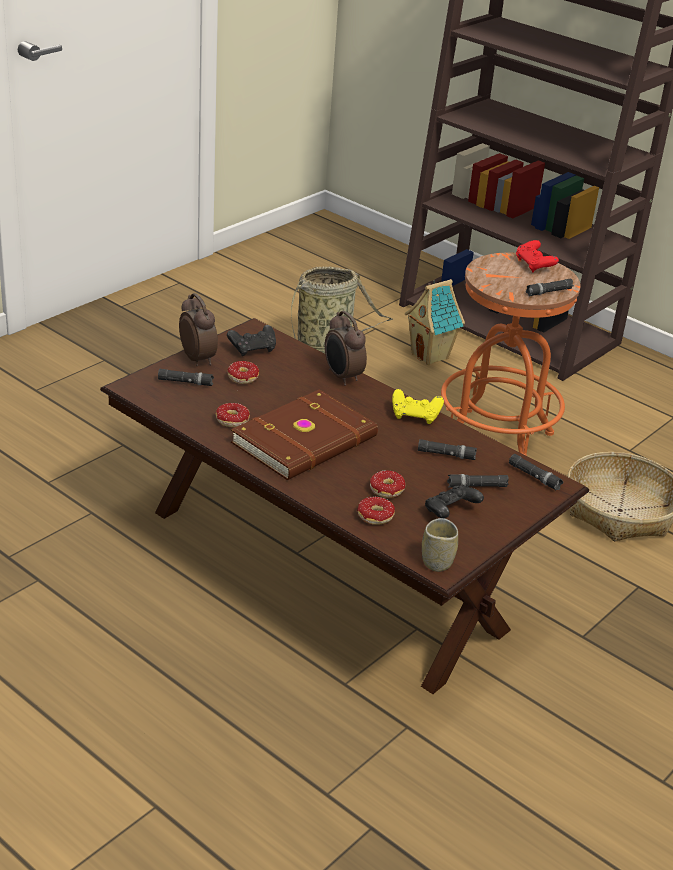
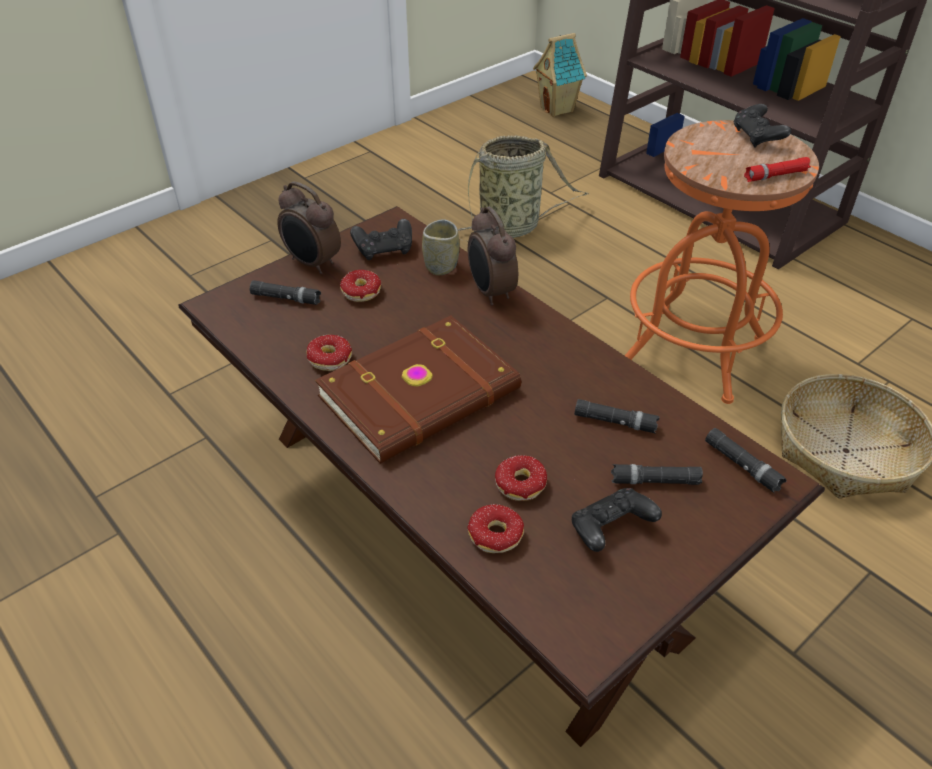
camera: 10 degrees right, 10 degrees up
alarm clock [179,293,218,366] -> alarm clock turned 150 degrees clockwise [277,181,341,274]
yellow game controller [392,389,444,424] -> none
toy house [405,279,465,365] -> toy house moved to [533,33,587,117]
cup [422,518,458,572] -> cup moved to [422,219,460,275]
red game controller [516,240,559,272] -> black game controller [734,104,791,148]
black flashlight [526,279,574,296] -> red flashlight [744,157,811,182]

